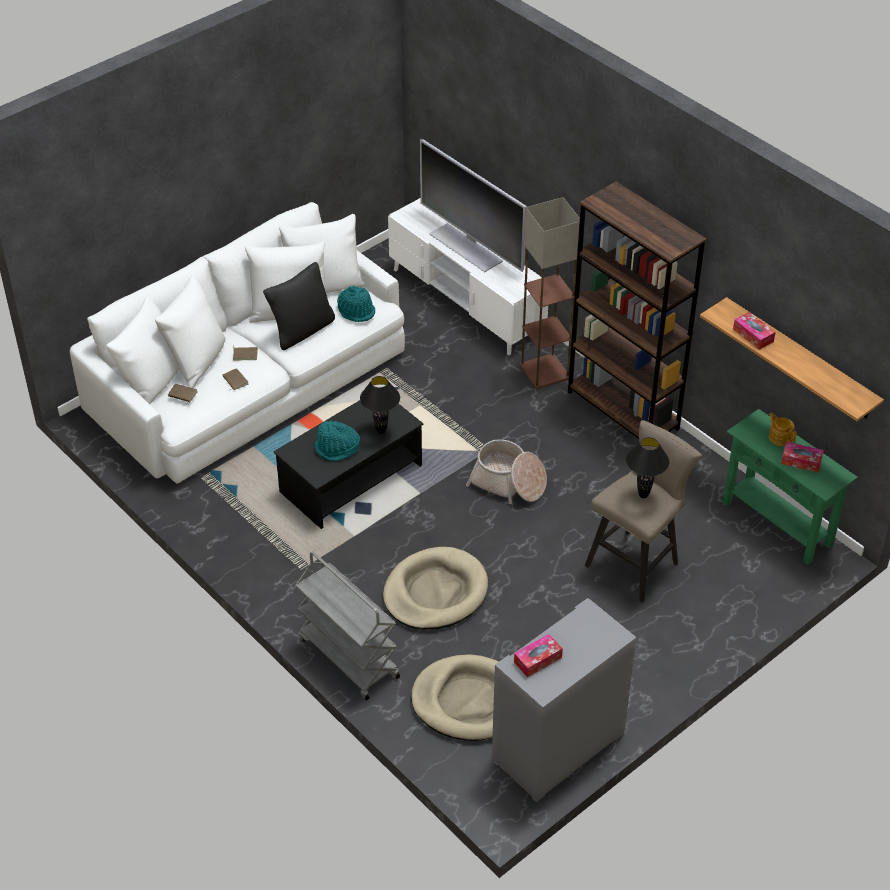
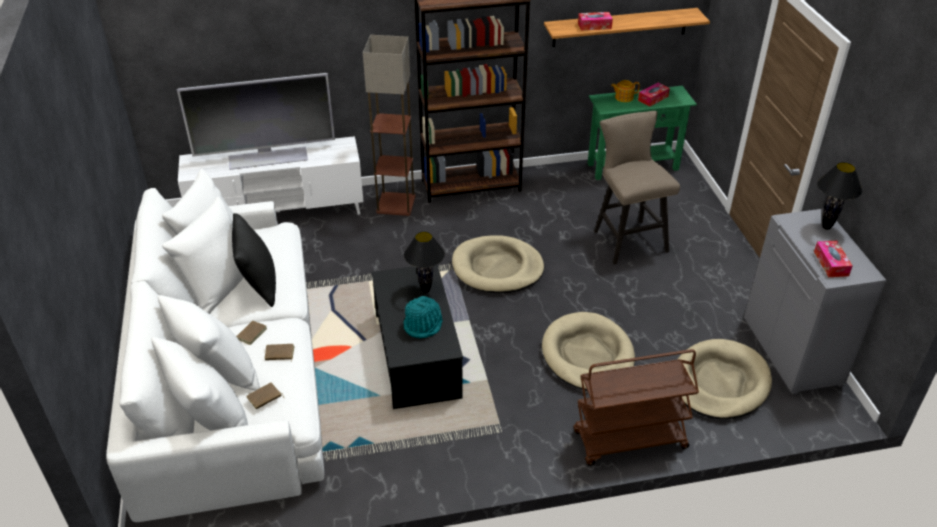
camera: 60 degrees left, 5 degrees down
grey cart [295,551,400,701] -> brown cart [573,349,699,465]
turquoise hat [337,286,375,322] -> none
basket [466,439,547,504] -> beige dog bed [452,235,544,293]
black table lamp [626,437,669,498] -> black table lamp moved to [817,162,862,230]

